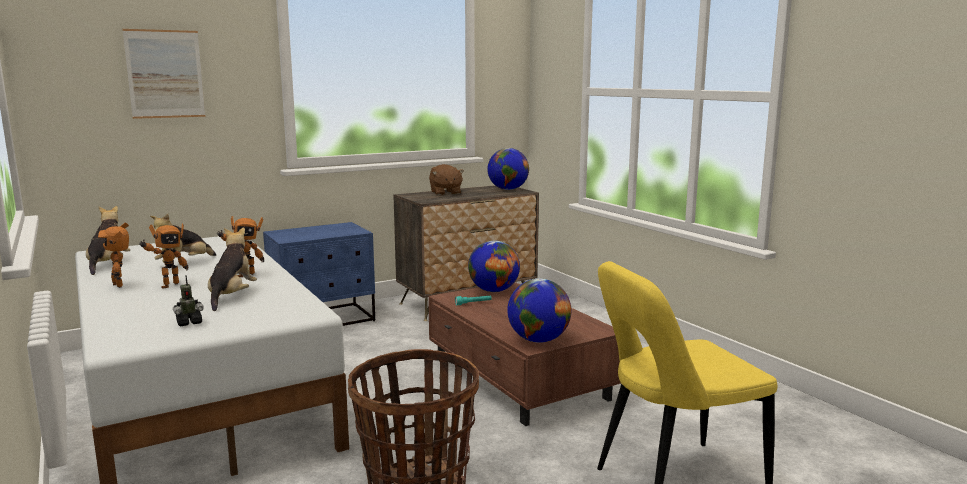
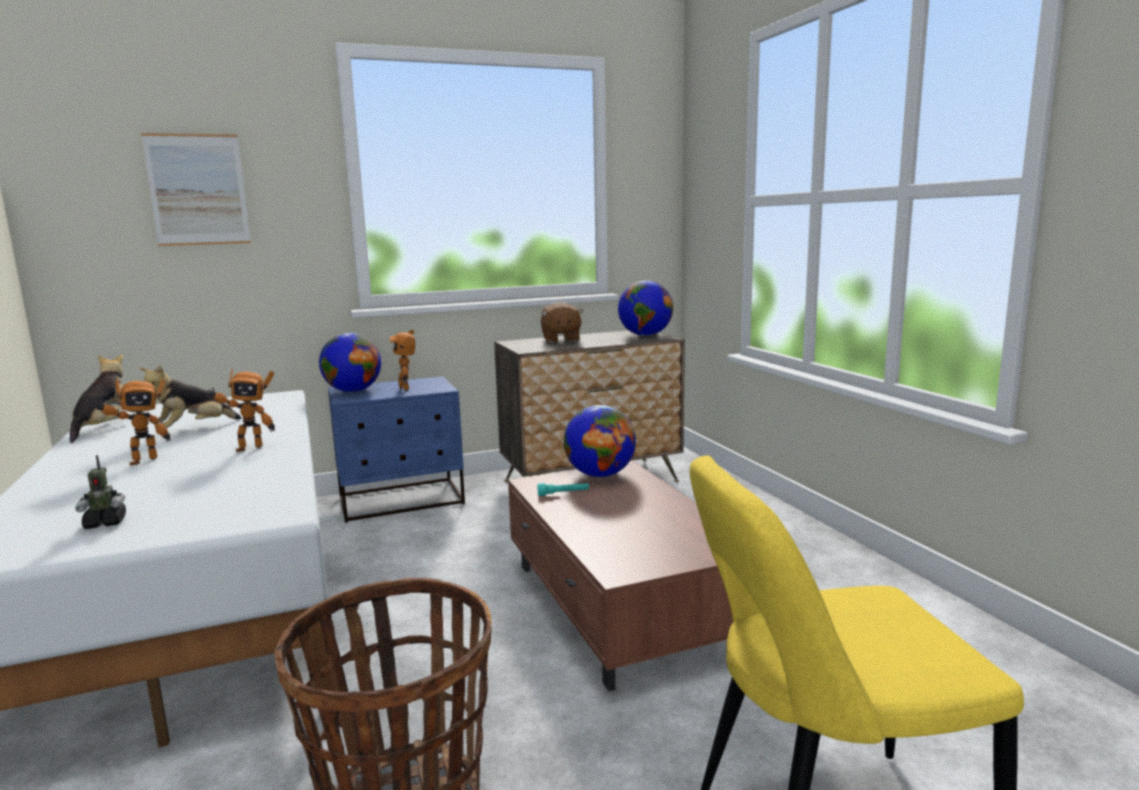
camera: 10 degrees right, 0 degrees up
toy robot [98,223,129,288] -> toy robot moved to [390,330,416,391]
plush toy [208,228,257,311] -> none
globe [507,278,571,343] -> globe moved to [319,333,381,392]

